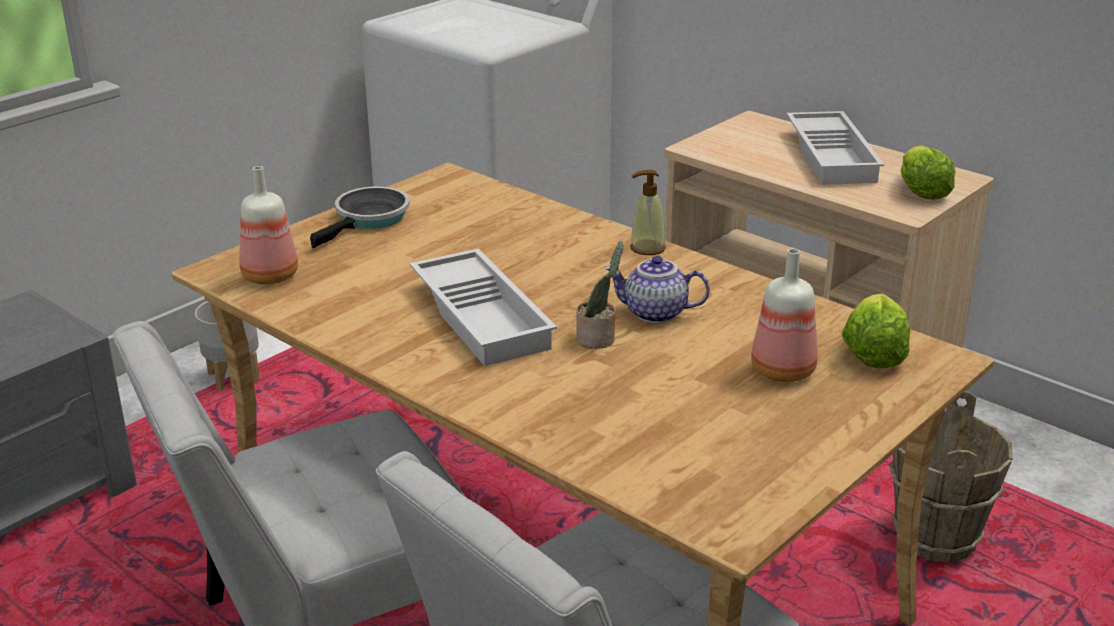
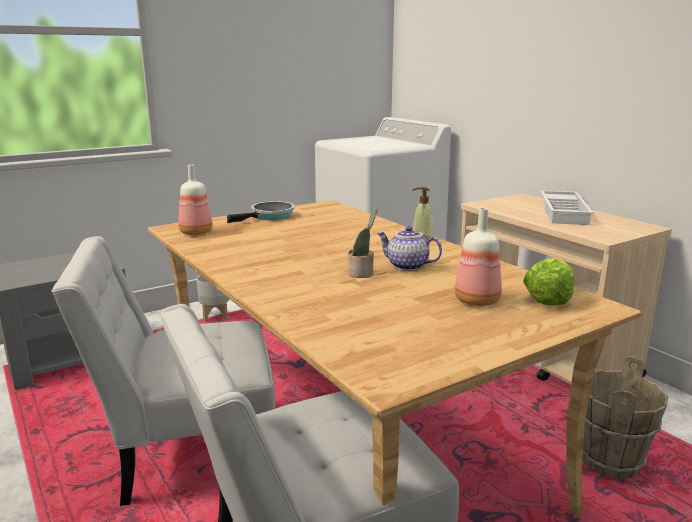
camera: 15 degrees right, 10 degrees down
white tray [410,248,557,366] -> none
lettuce [901,145,956,200] -> none

